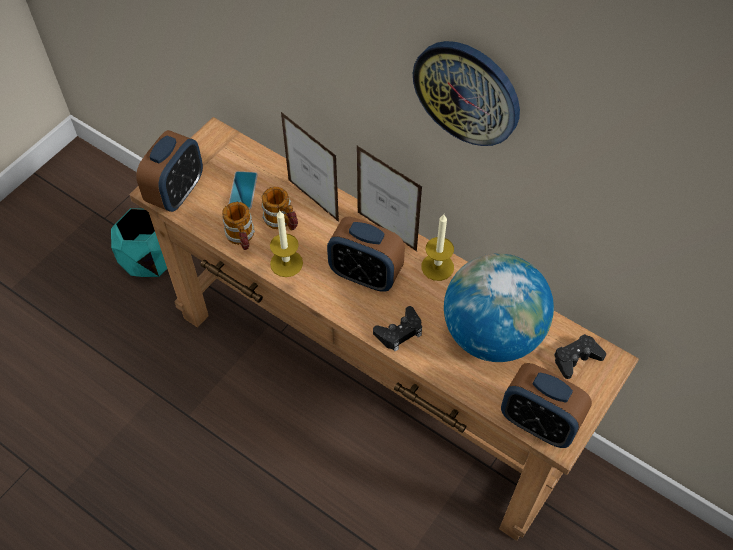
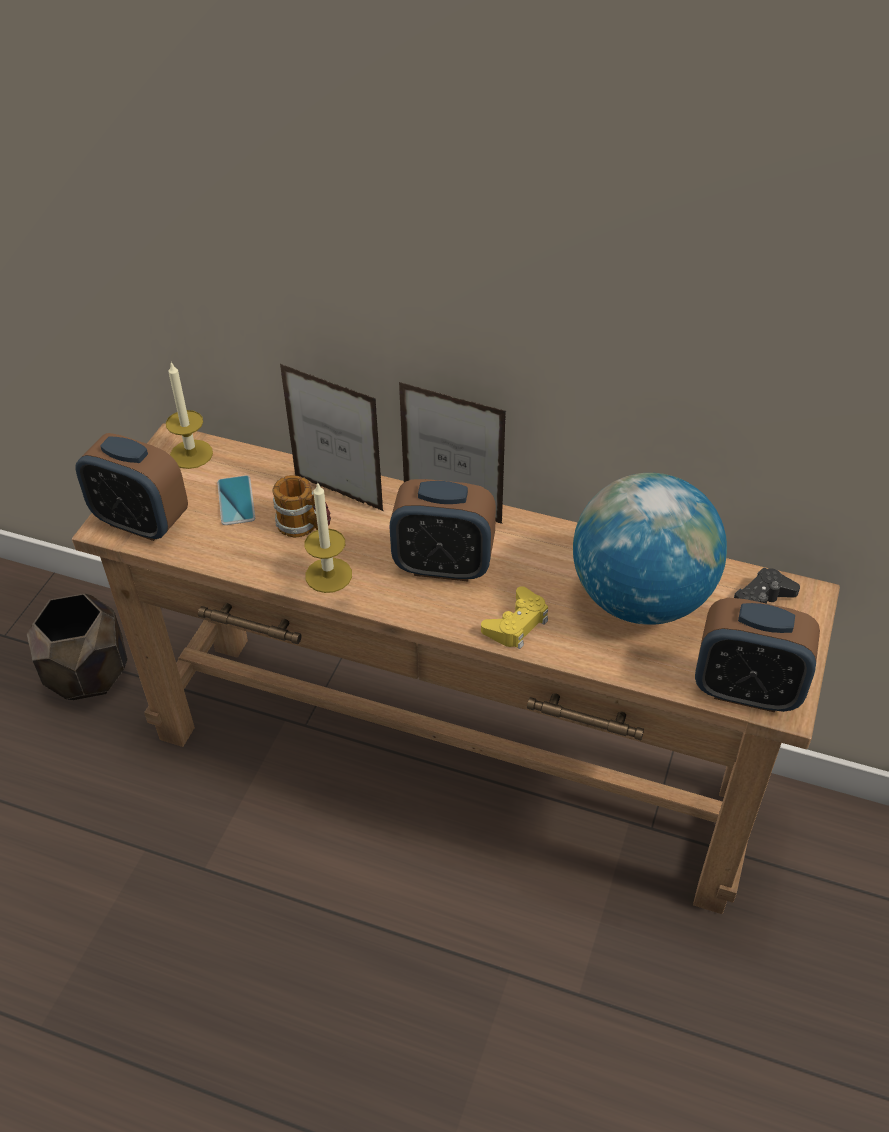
camera: 15 degrees left, 10 degrees down
turquoise planter [111,208,167,277] -> brown planter [27,593,127,700]
alarm clock [136,130,203,212] -> alarm clock turned 105 degrees clockwise [75,433,188,541]
mug [222,202,255,250] -> none
black game controller [373,306,422,351] -> yellow game controller [481,586,548,649]
wall clock [413,41,520,146] -> none
candle [421,214,454,281] -> candle moved to [166,361,213,469]

